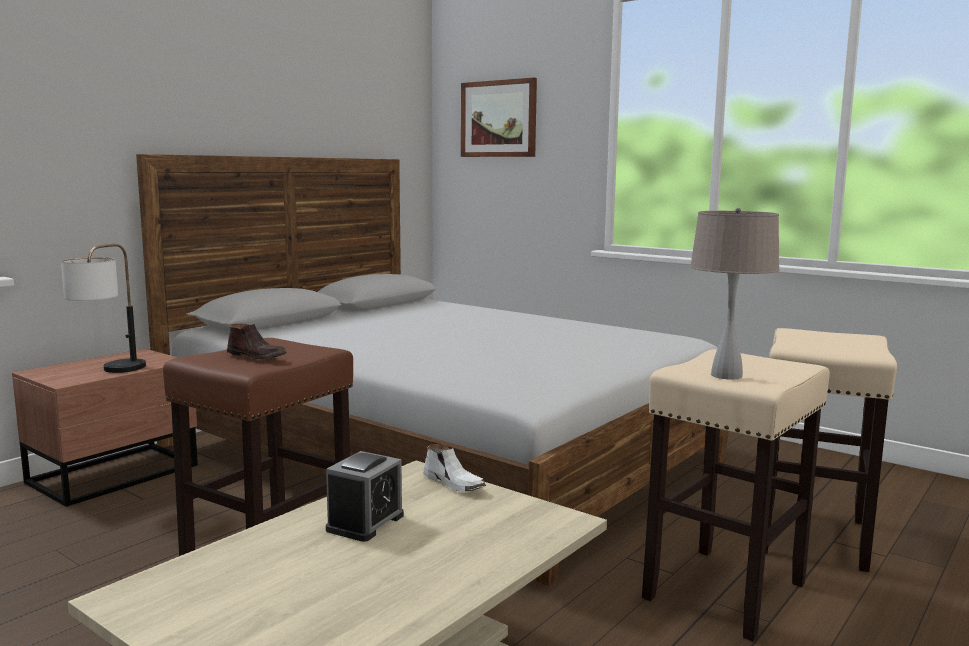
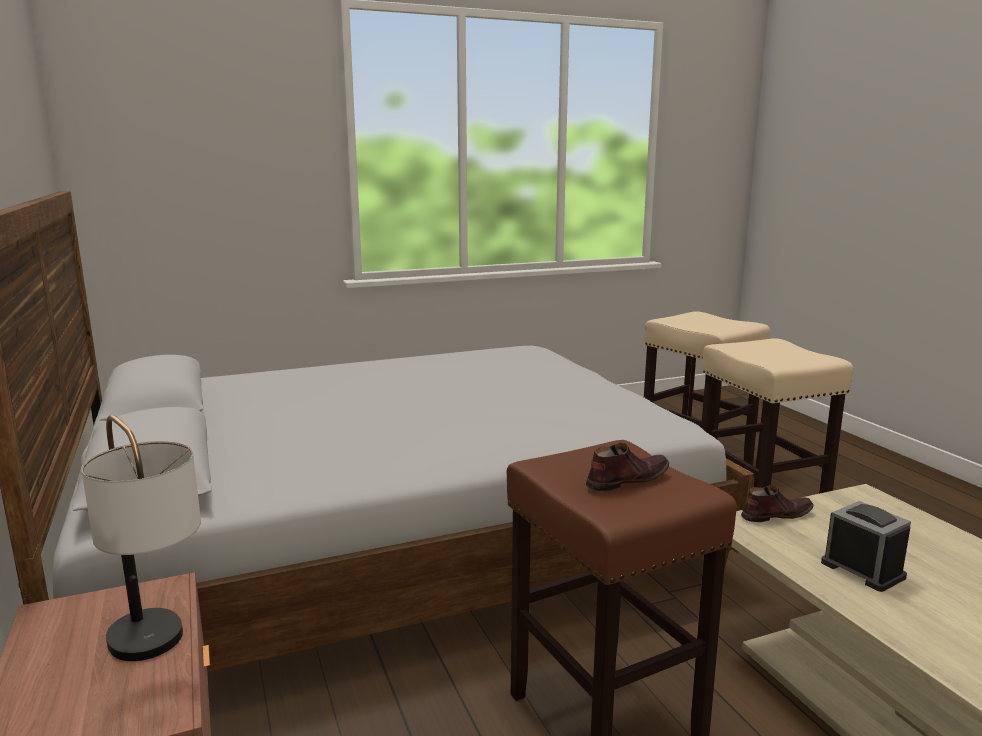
camera: 60 degrees left, 5 degrees up
white shoe [423,444,486,491] -> brown shoe [741,485,814,522]
picture [461,78,537,157] -> none
beige table lamp [690,208,780,380] -> none

